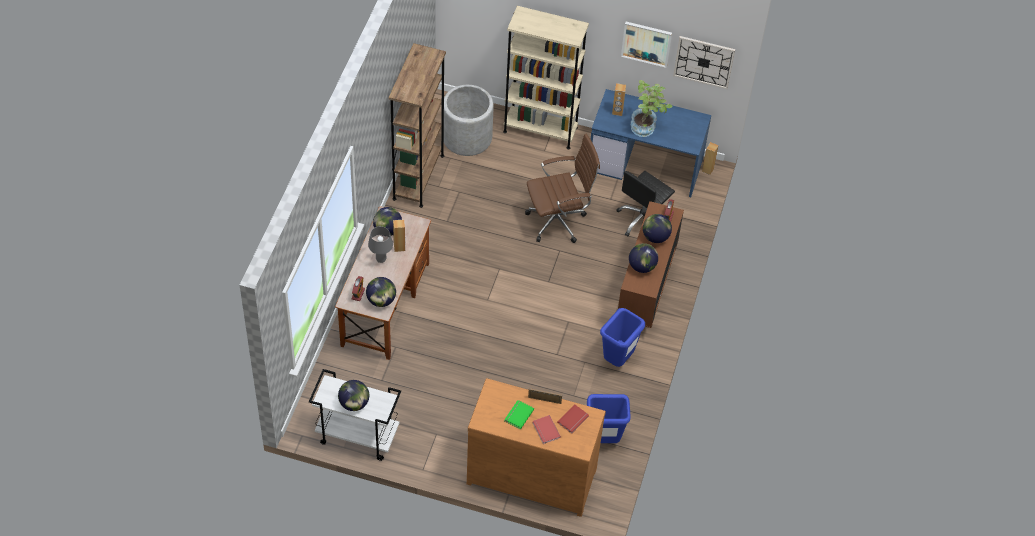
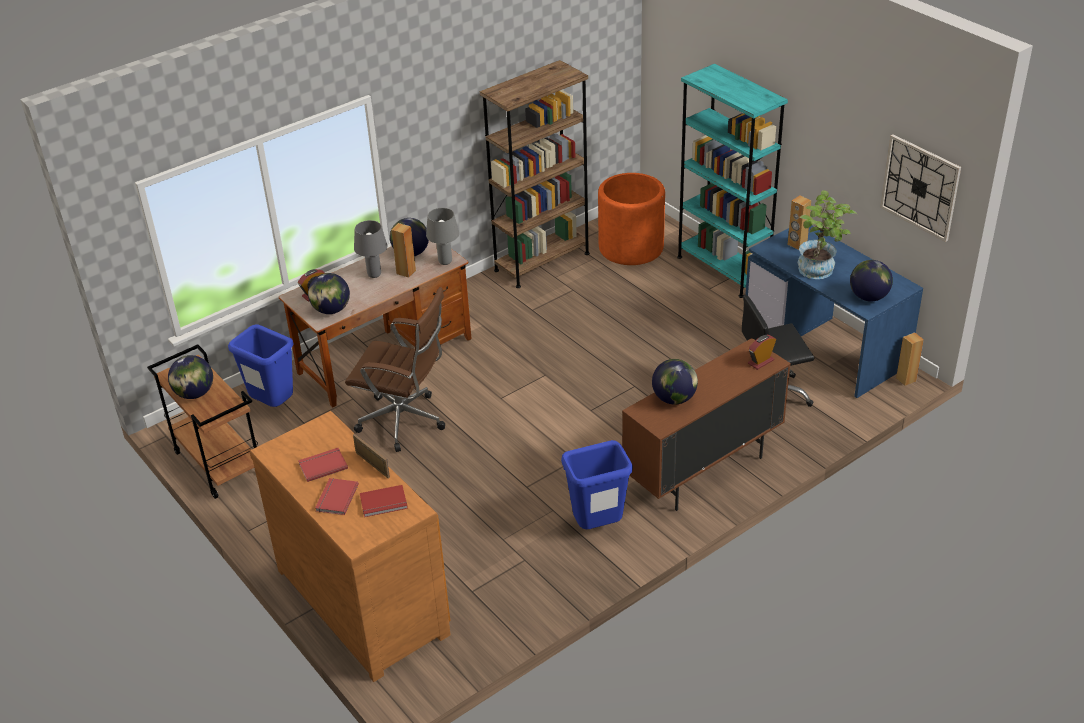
camera: 40 degrees right, 15 degrees down
white cart [309,369,401,461] -> brown cart [147,344,258,499]
grey planter [444,85,494,156] -> orange planter [598,173,665,265]
beige bookcase [503,6,589,149] -> turquoise bookcase [677,64,788,298]
green book [504,400,534,429] -> red book [298,448,348,482]
brown office chair [525,134,600,243] -> brown office chair moved to [345,287,445,452]
blue trash can [587,394,631,443] -> blue trash can moved to [228,325,293,407]
picture [621,22,672,68] -> none
globe [643,214,672,243] -> globe moved to [850,260,893,302]
none -> grey table lamp [426,208,459,265]

